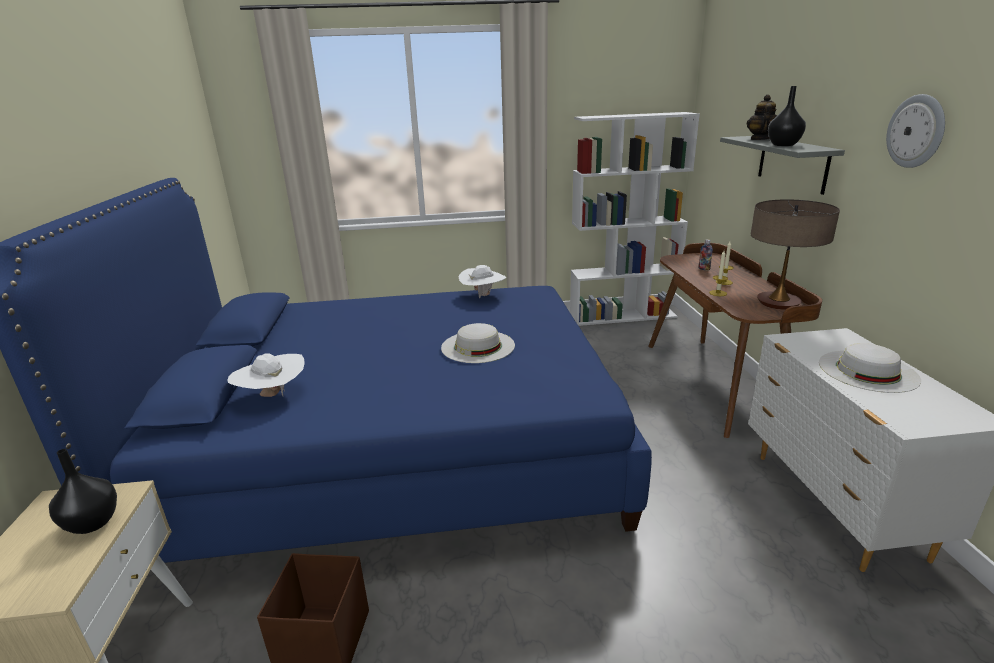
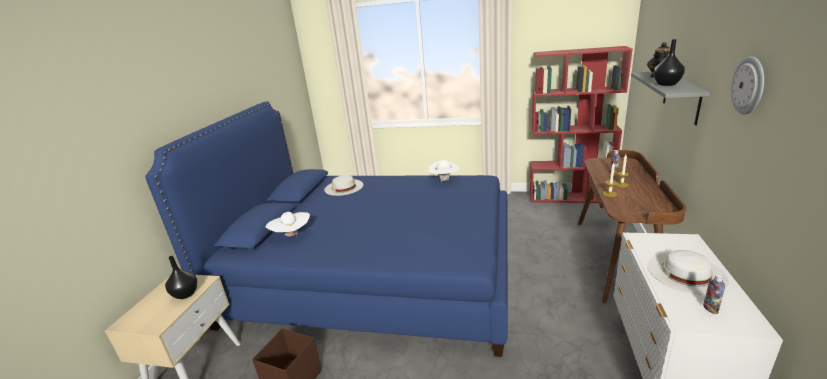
camera: 20 degrees right, 0 degrees up
white hat [441,323,515,363] -> white hat moved to [324,175,363,196]
white bookcase [570,112,700,326] -> red bookcase [530,46,633,203]
table lamp [751,200,840,310] -> none
none -> bottle [703,274,725,314]

